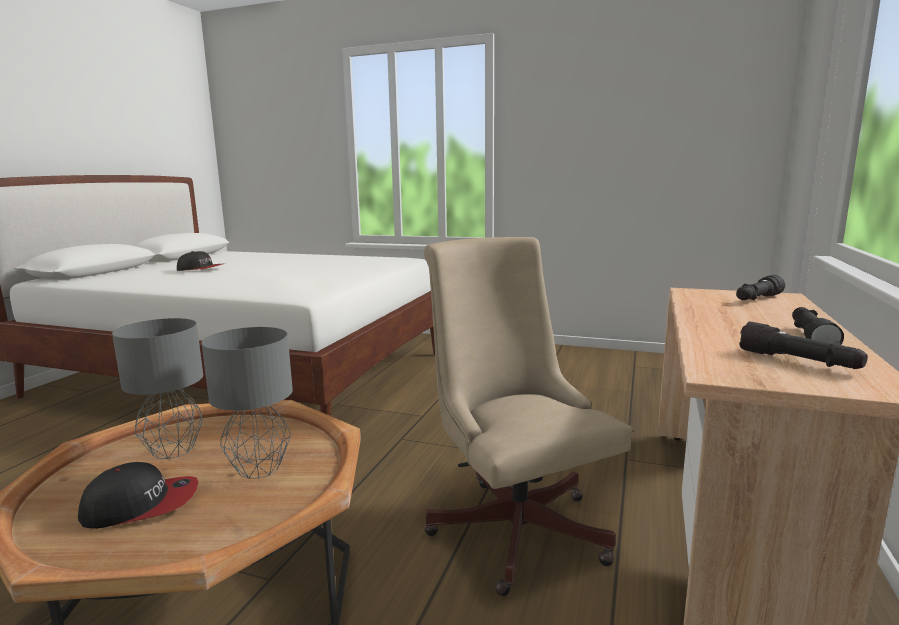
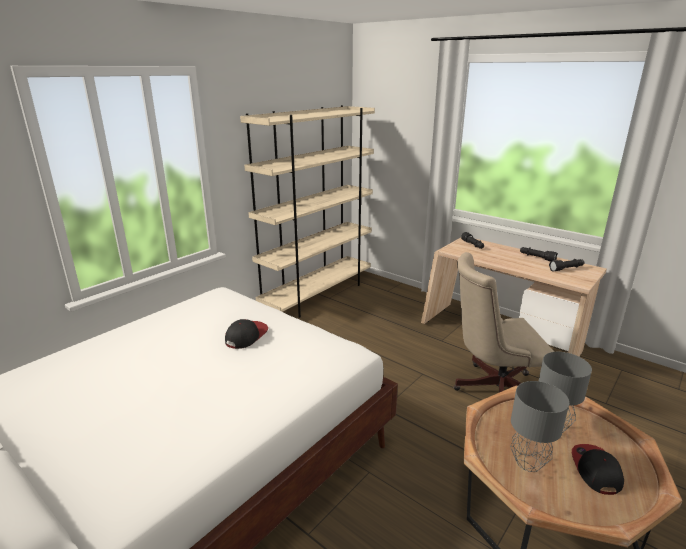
camera: 70 degrees left, 10 degrees up
cap [177,251,222,271] -> cap moved to [225,319,268,349]
none -> beige bookcase [240,105,375,318]

